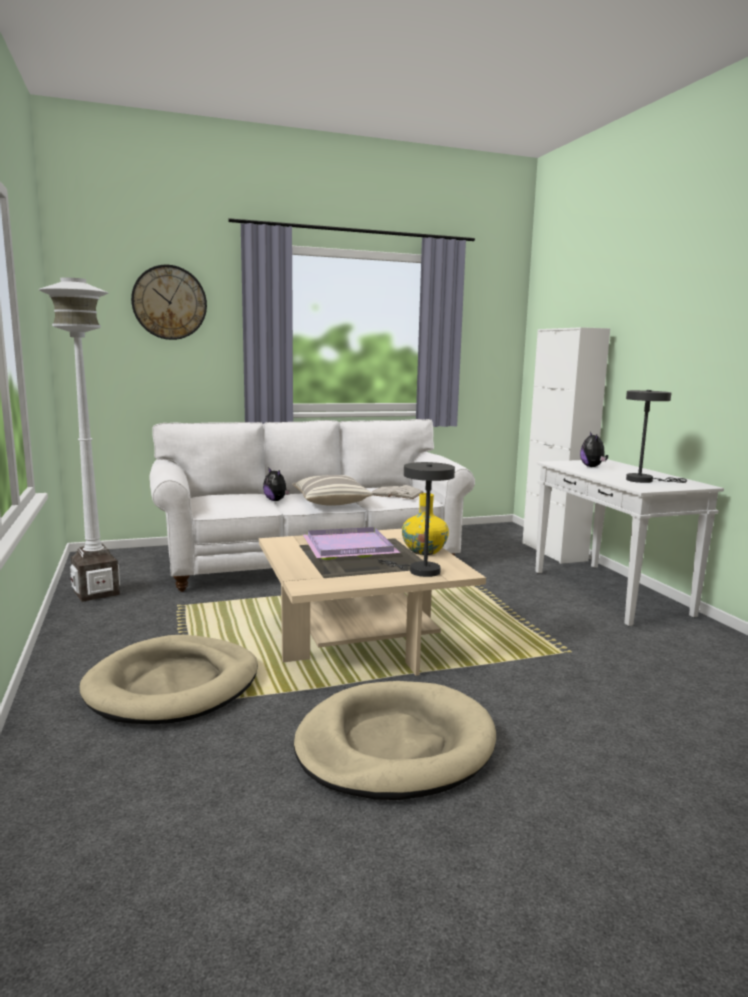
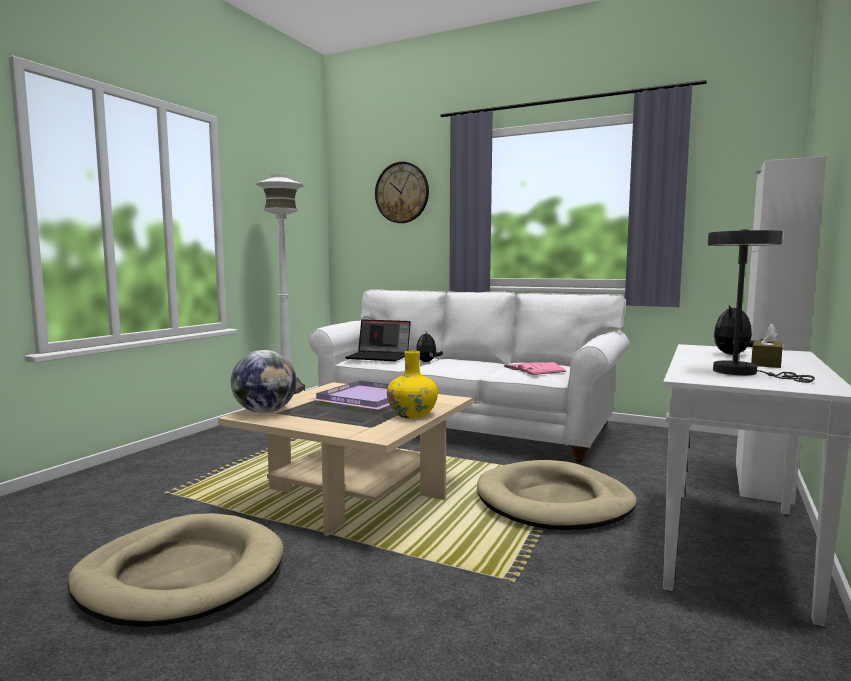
camera: 45 degrees right, 5 degrees down
beige dog bed [79,635,258,724] -> beige dog bed moved to [477,460,637,530]
pillow [292,475,373,506] -> none
white book [371,485,423,499] -> pink book [503,362,567,375]
grey table lamp [377,462,455,577] -> none
none -> globe [231,350,297,413]
none -> laptop [345,319,411,361]
none -> brown tissue box [751,324,783,368]

